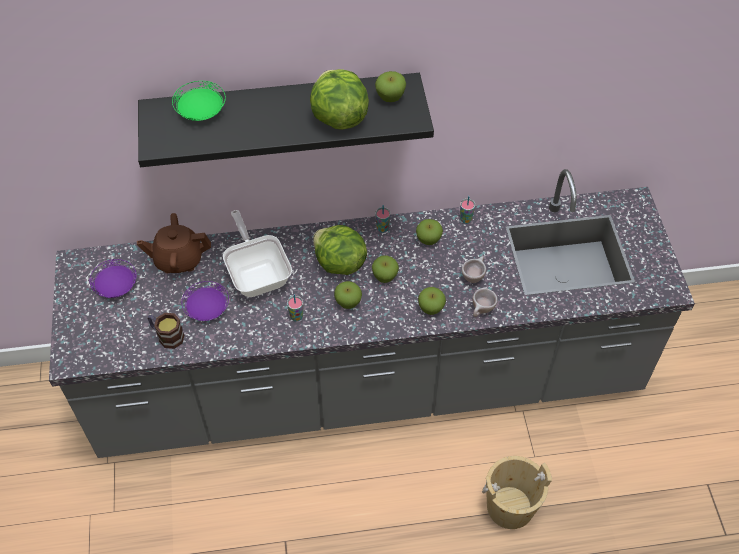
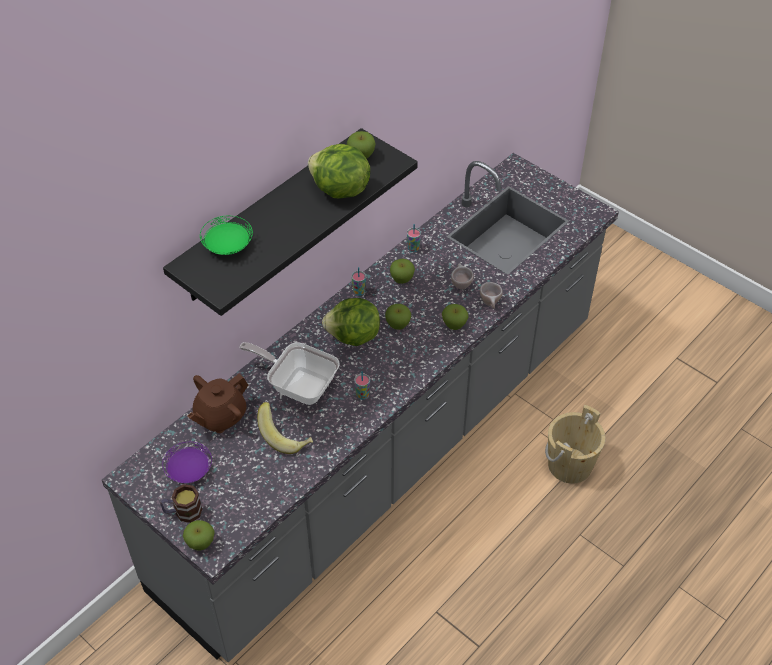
camera: 40 degrees left, 5 degrees down
mug [148,313,184,349] -> mug moved to [160,484,202,523]
purple plate [182,281,229,321] -> banana [257,402,313,454]
apple [334,281,362,309] -> apple moved to [183,520,215,550]

